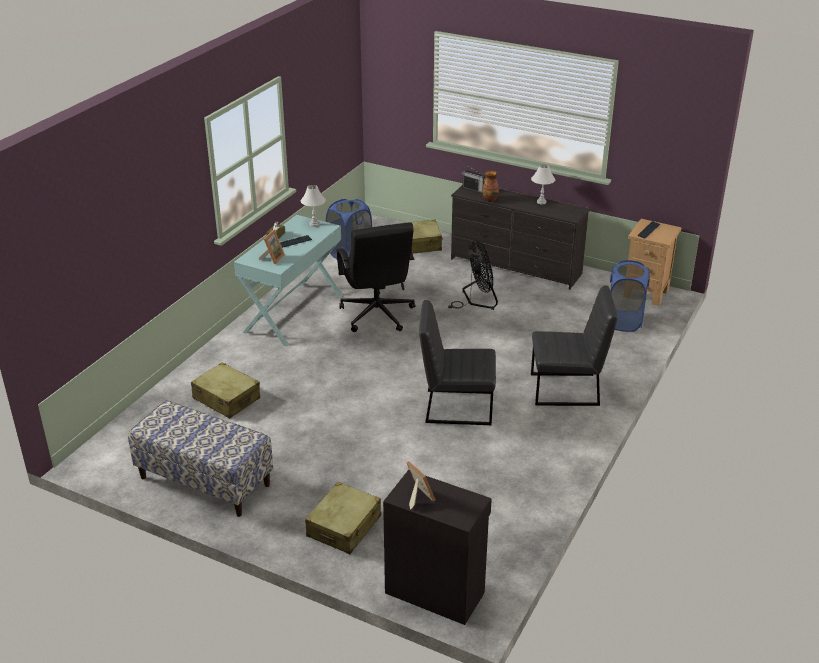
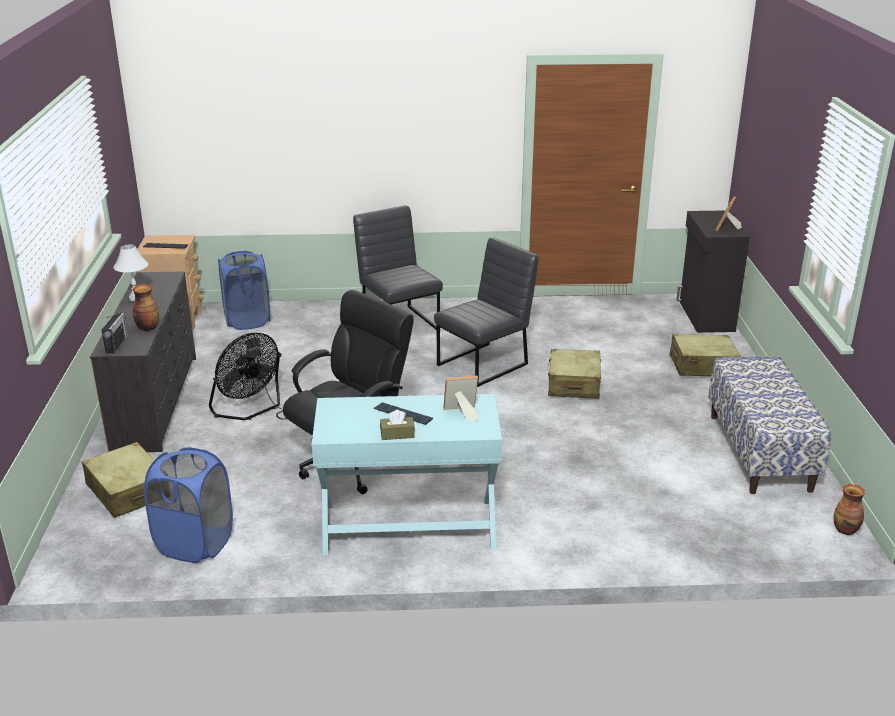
camera: 120 degrees left, 5 degrees down
beige suitcase [191,362,260,419] -> beige suitcase moved to [548,349,601,399]
white table lamp [301,185,326,227] -> none
grey chair [419,300,496,425] -> grey chair turned 105 degrees counterclockwise [434,237,539,387]
none -> vase [834,484,865,535]

